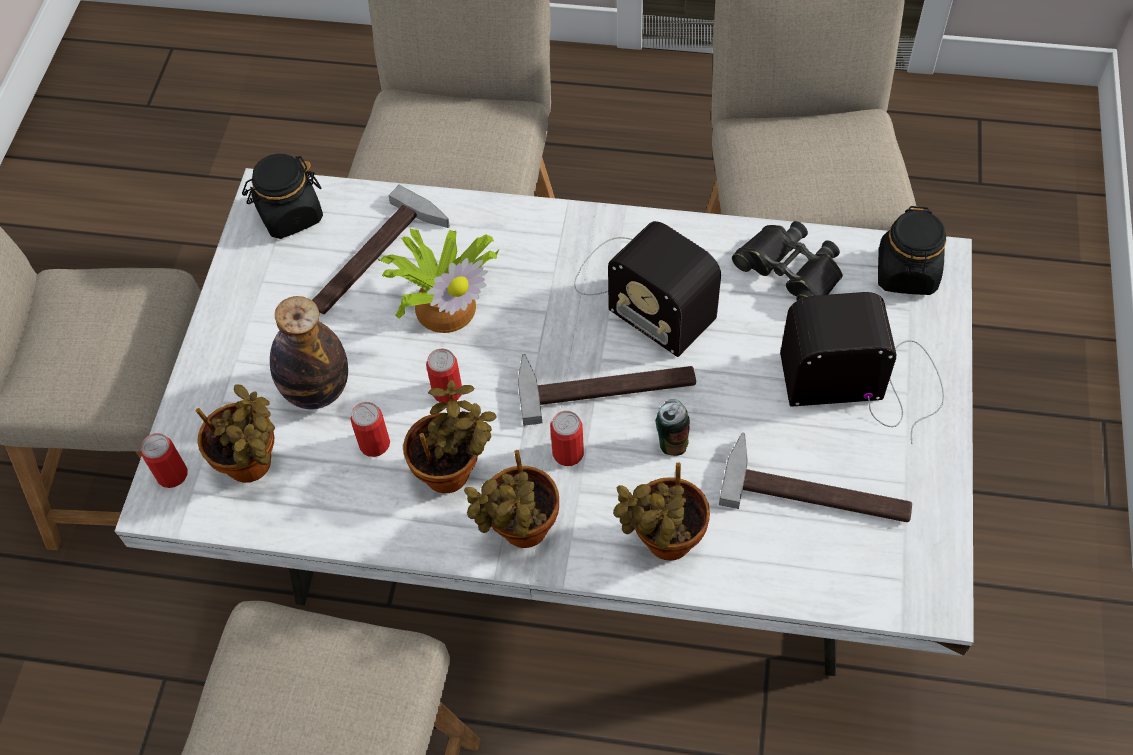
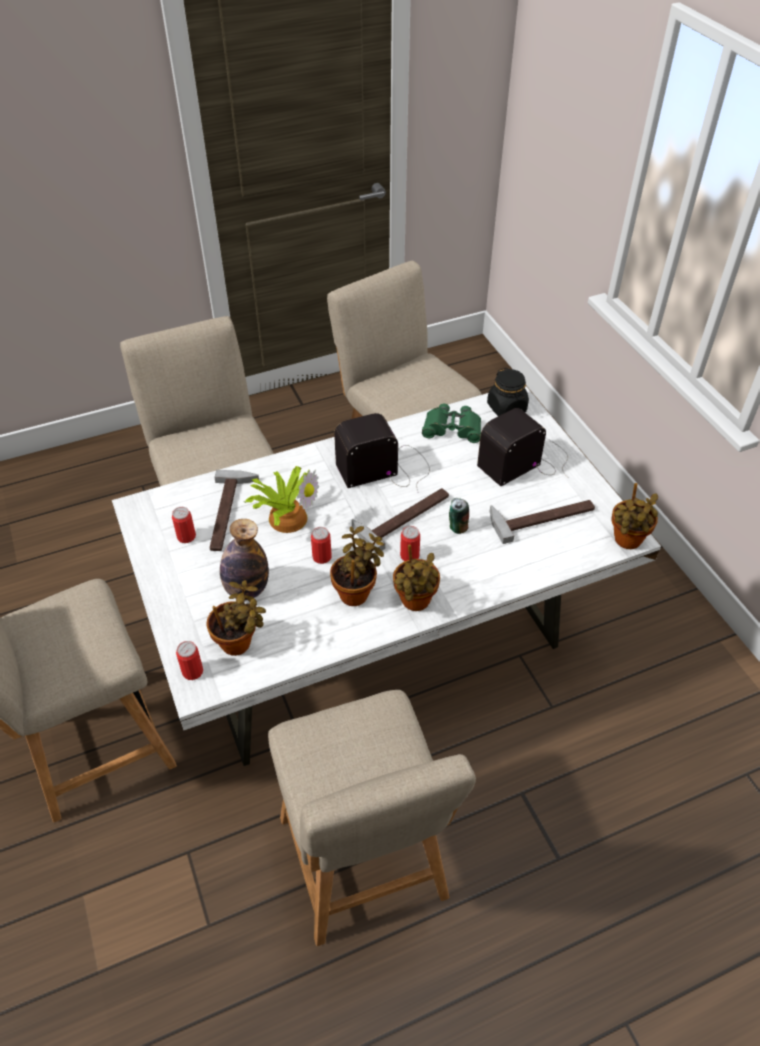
camera: 35 degrees left, 10 degrees down
black jar [242,154,323,239] -> none
can [350,402,390,457] -> can moved to [172,507,196,543]
radio [574,221,721,357] -> radio turned 150 degrees clockwise [334,413,430,491]
potted plant [613,462,710,561] -> potted plant moved to [612,483,658,549]
black binoculars [732,221,843,301] -> green binoculars [422,404,481,443]

